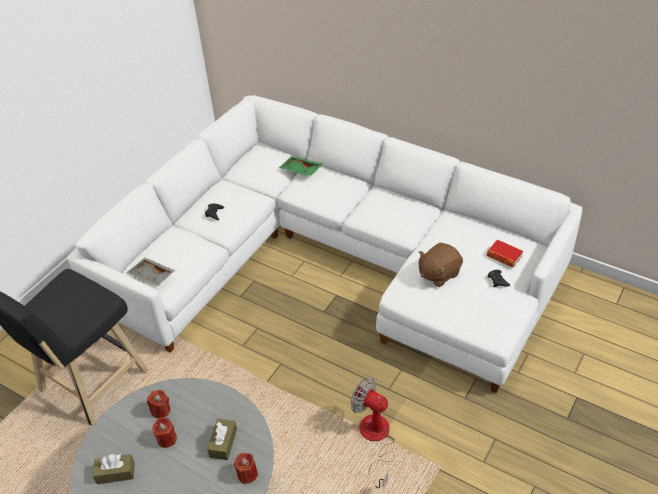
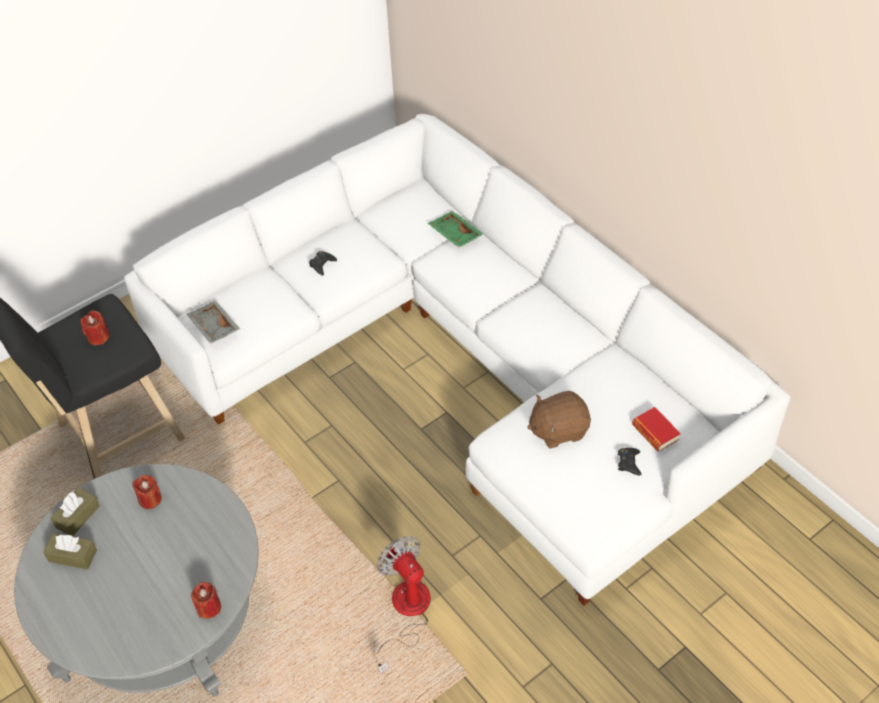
camera: 20 degrees right, 5 degrees up
red candle [152,417,177,448] -> red candle moved to [80,310,109,345]
brown tissue box [207,419,237,460] -> brown tissue box moved to [50,487,100,537]

